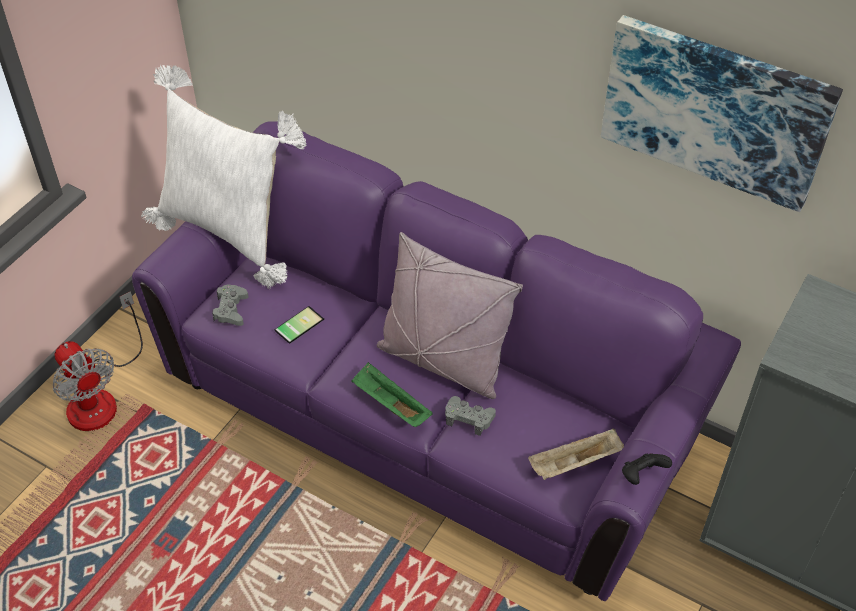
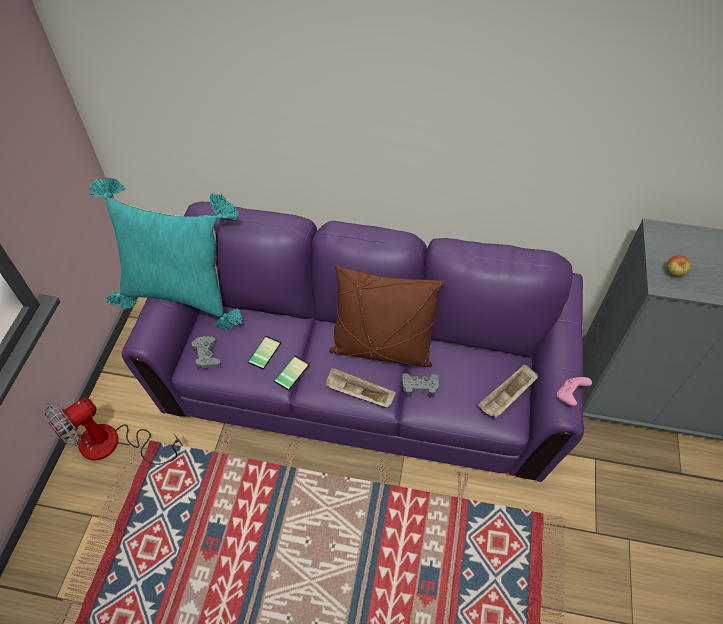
camera: 20 degrees left, 5 degrees up
fan [53,291,143,431] -> fan turned 105 degrees clockwise [44,398,183,465]
white pillow [141,65,307,289] -> turquoise pillow [90,177,243,331]
green tray [351,362,433,427] -> beige tray [326,367,396,407]
purple pillow [377,232,523,399] -> brown pillow [329,265,444,367]
picture [601,15,843,212] -> none
black game controller [622,453,672,485] -> pink game controller [557,377,592,406]
none -> phone [274,356,310,390]
none -> apple [667,255,691,277]

